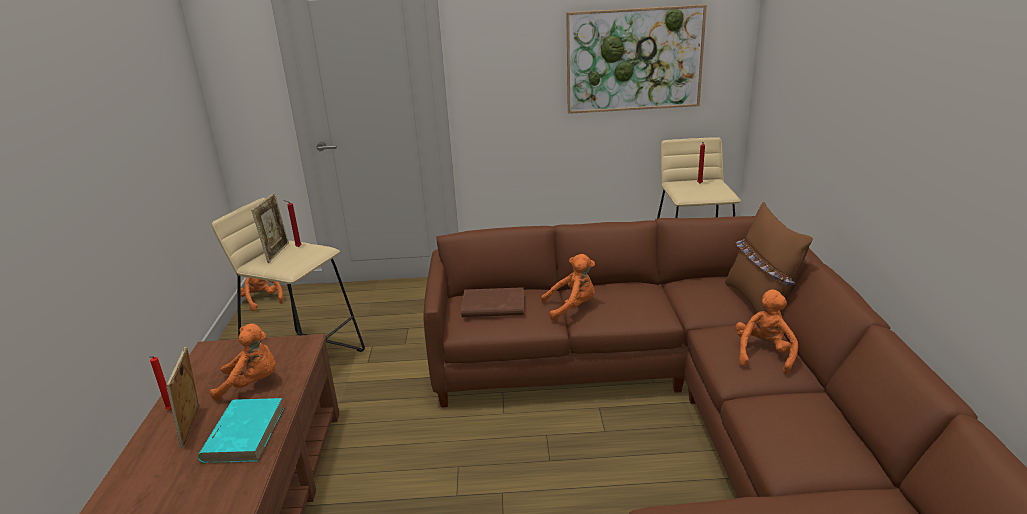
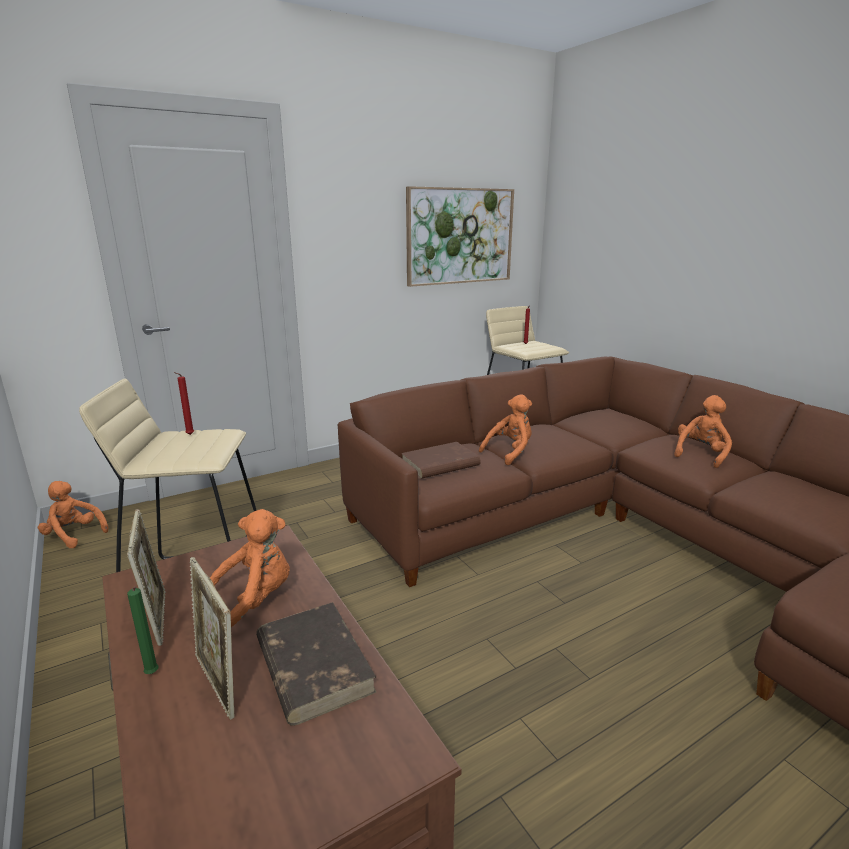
camera: 30 degrees left, 5 degrees down
red candle [150,356,172,410] -> green candle [127,586,159,674]
turquoise book [198,398,284,463] -> brown book [256,602,377,726]
picture frame [251,193,289,263] -> picture frame moved to [127,509,166,646]
brown pillow [725,202,813,314] -> none
orange plush toy [735,289,798,374] -> orange plush toy turned 45 degrees clockwise [674,395,732,468]

